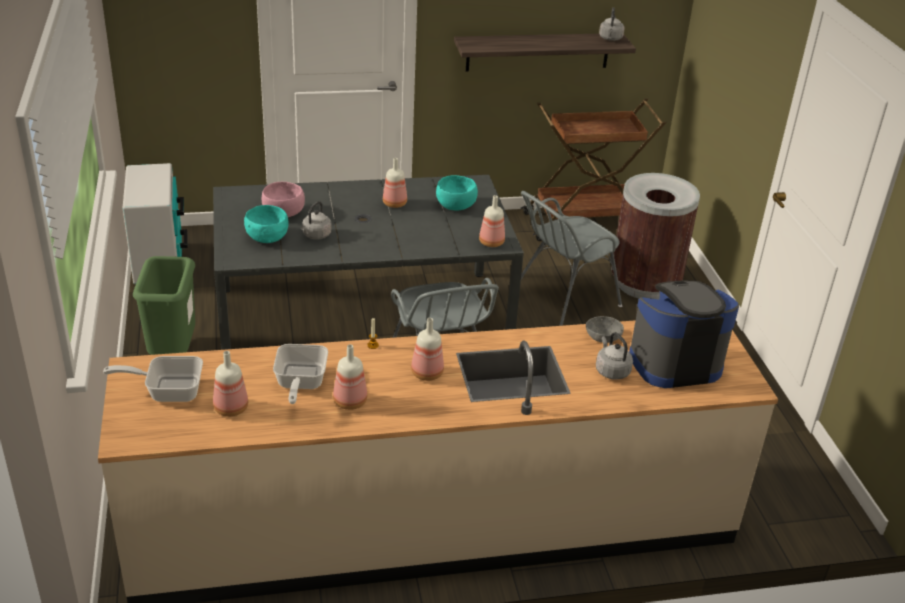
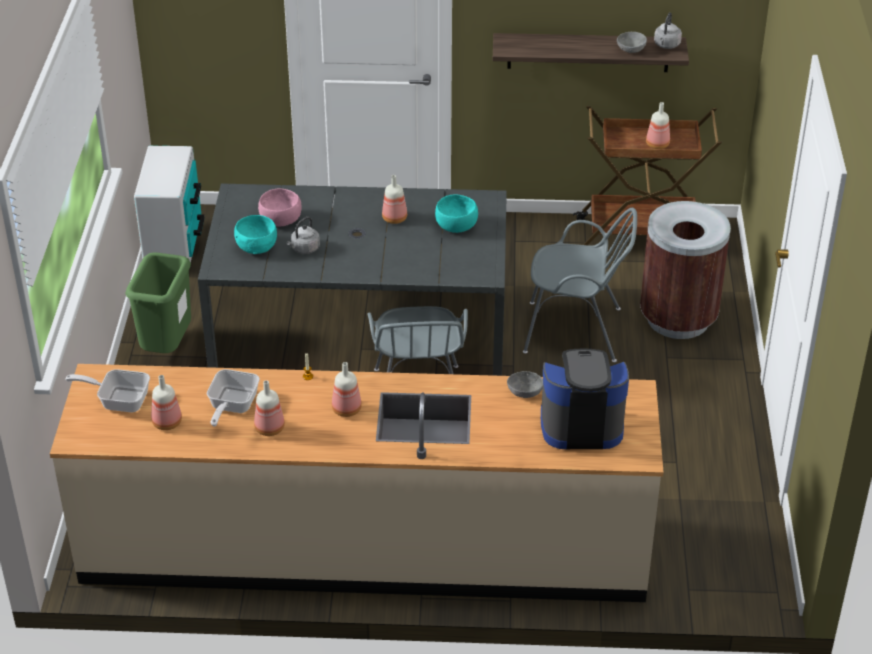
camera: 15 degrees right, 5 degrees up
bottle [479,195,505,247] -> bottle moved to [646,102,670,149]
grey chair [521,191,623,326] -> grey chair turned 150 degrees counterclockwise [523,208,637,362]
grey kettle [596,332,633,380] -> none
none -> grey bowl [617,32,647,53]

